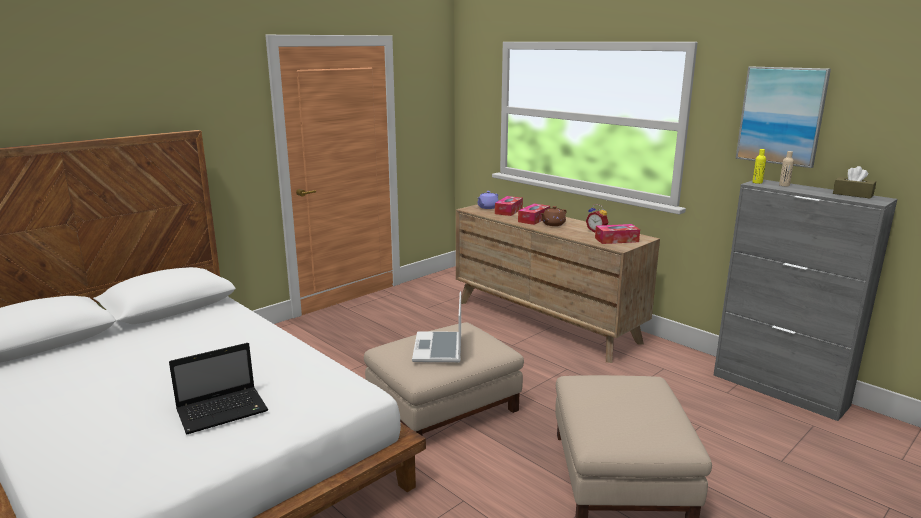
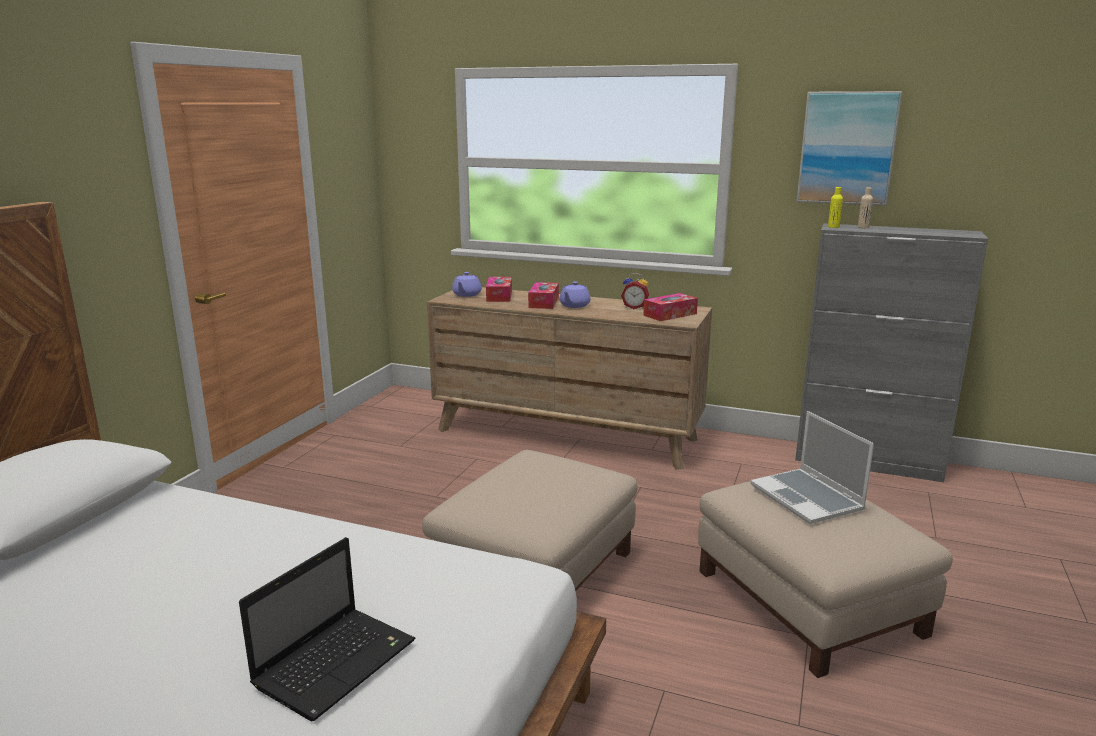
camera: 25 degrees left, 0 degrees up
laptop [412,292,461,362] -> laptop moved to [750,411,874,524]
brown teapot [540,206,567,226] -> purple teapot [559,281,590,308]
brown tissue box [833,166,876,198] -> none

